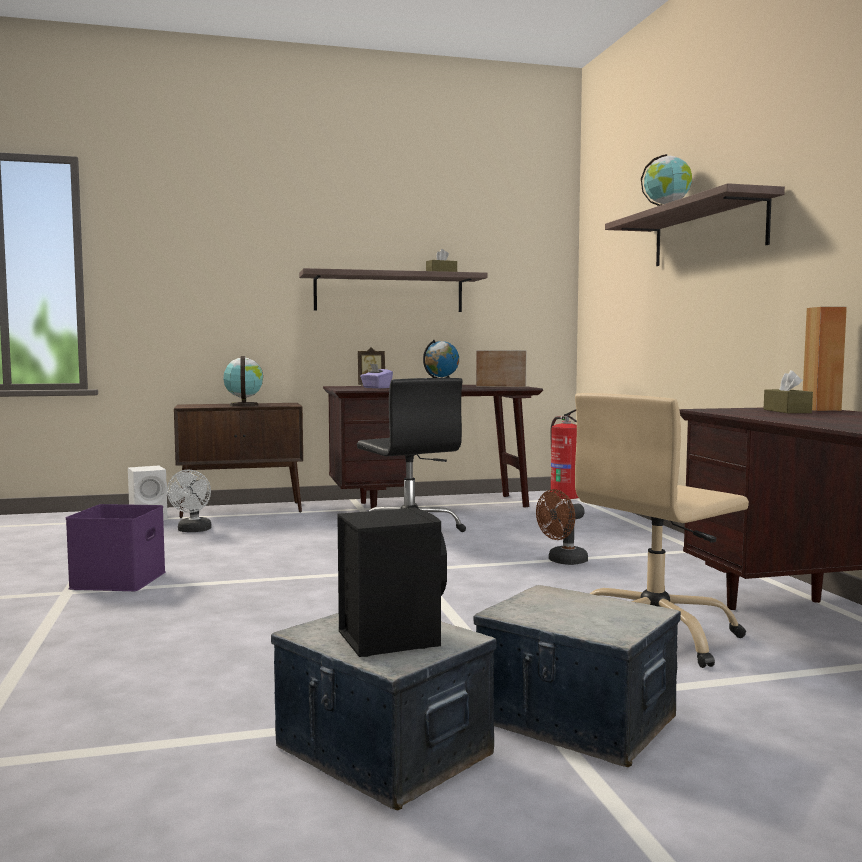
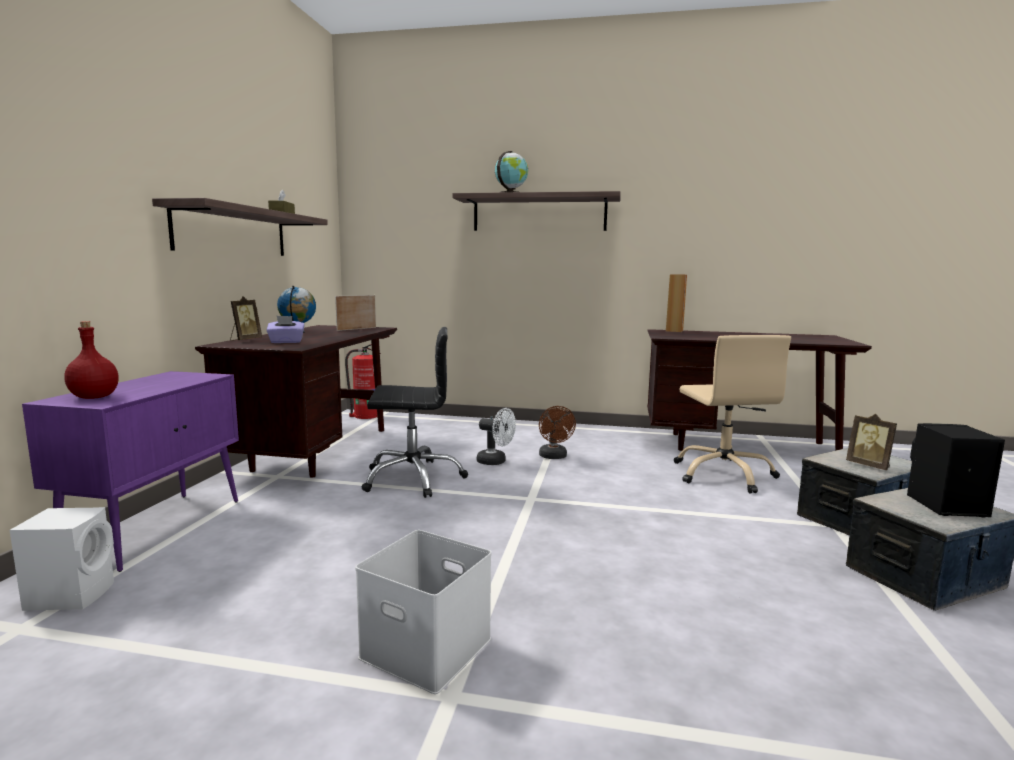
camera: 65 degrees left, 5 degrees up
purple storage box [66,504,166,591] -> white storage box [355,530,492,694]
white fan [167,469,211,532] -> white fan moved to [477,408,516,465]
brown cabinet [174,403,303,518] -> purple cabinet [22,371,239,572]
globe [223,356,263,407] -> none
brown tissue box [764,370,813,413] -> none
none -> red bottle [64,321,119,399]
none -> picture frame [846,414,897,470]

